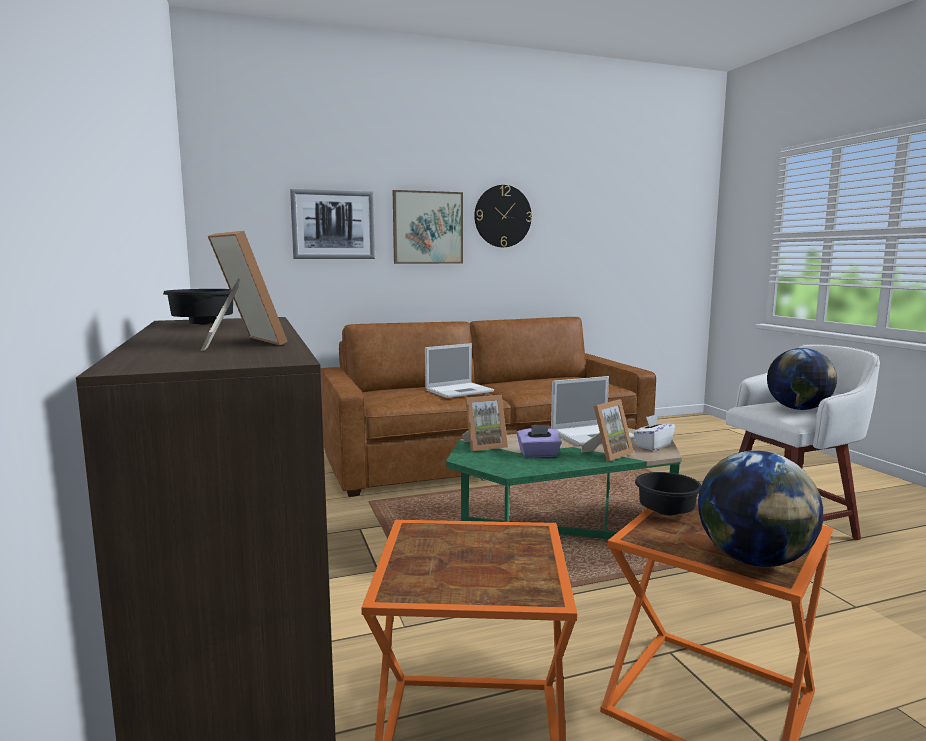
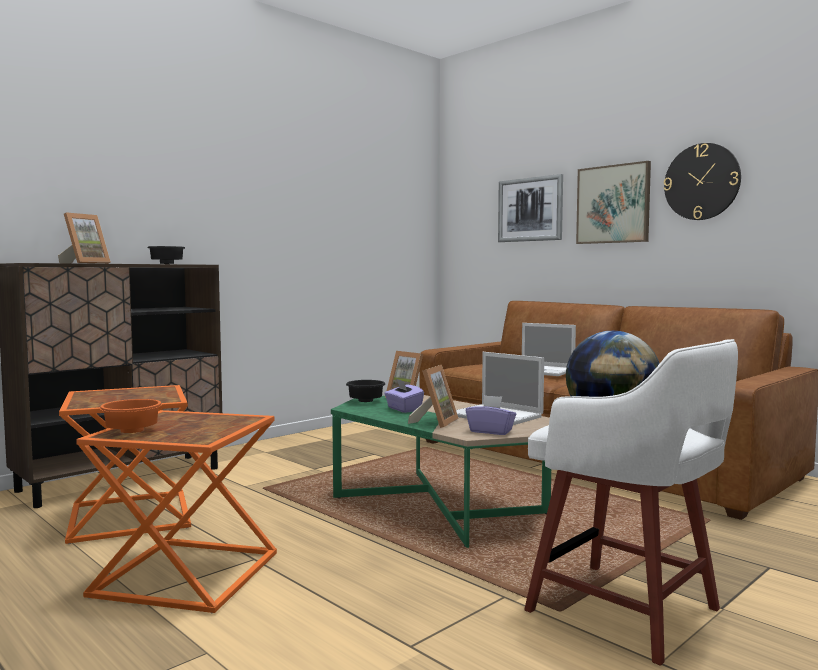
camera: 65 degrees right, 5 degrees down
picture frame [581,399,634,461] -> picture frame turned 90 degrees counterclockwise [408,365,459,428]
white tissue box [633,414,675,450] -> purple tissue box [466,395,516,435]
black bowl [635,472,701,515] -> black bowl moved to [346,380,385,402]
globe [698,451,823,567] -> orange bowl [100,399,162,433]

